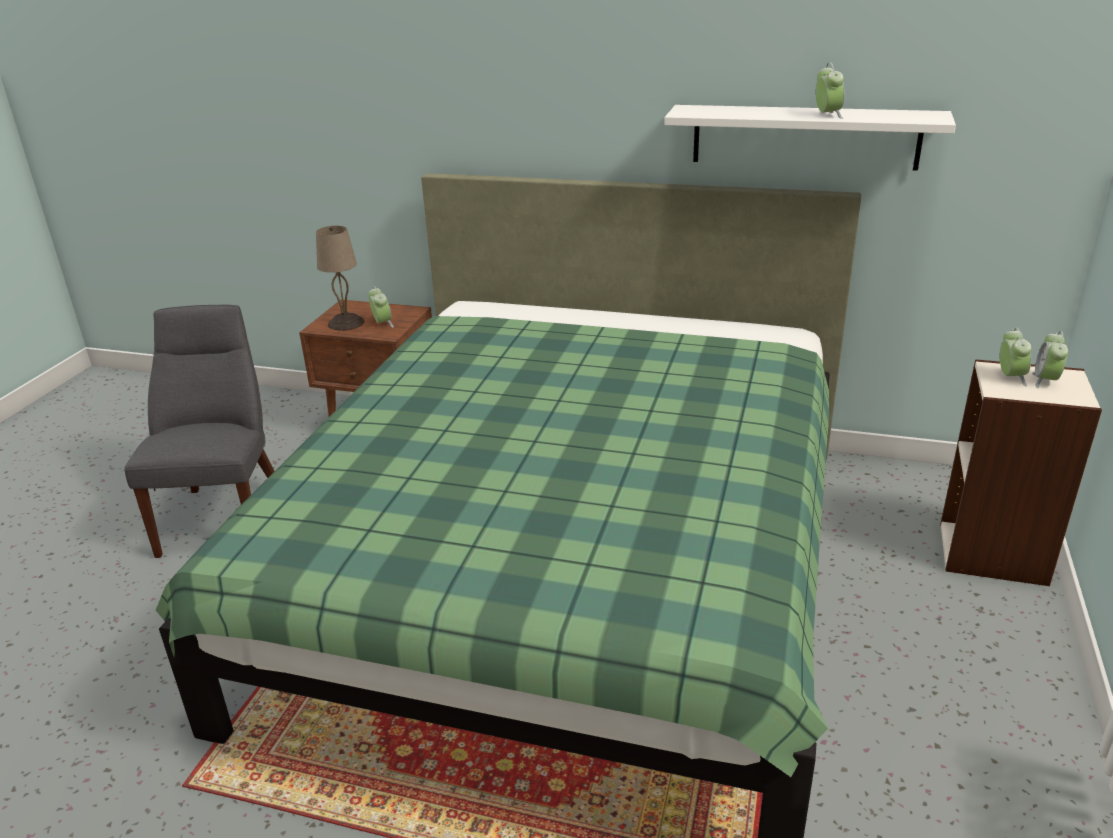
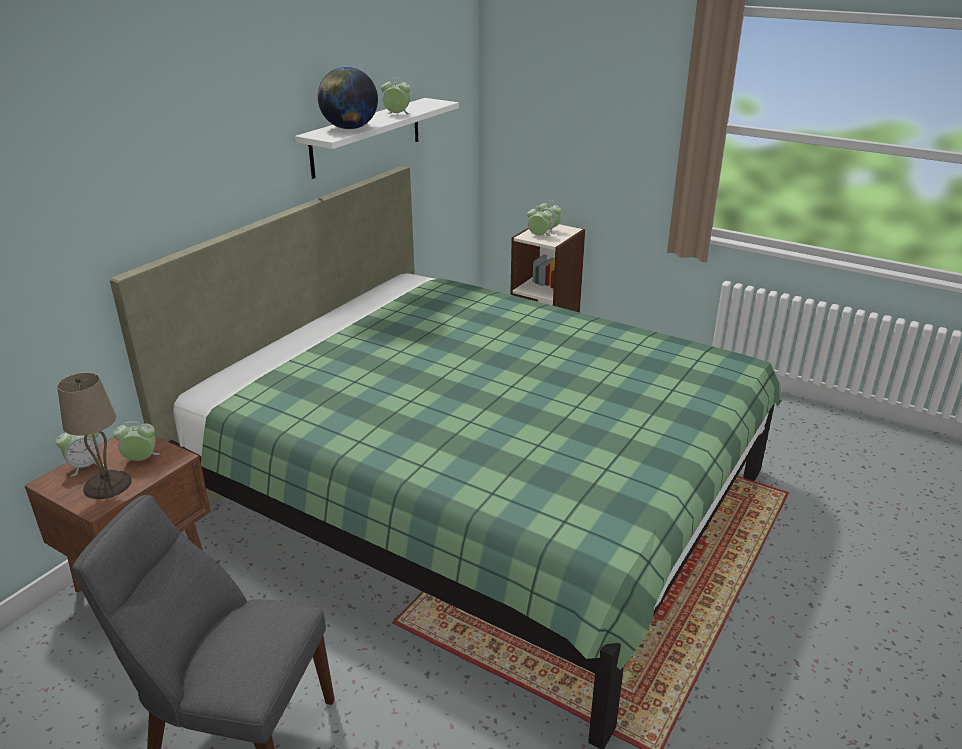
camera: 75 degrees left, 0 degrees up
none -> alarm clock [56,432,104,476]
none -> globe [318,67,378,129]

